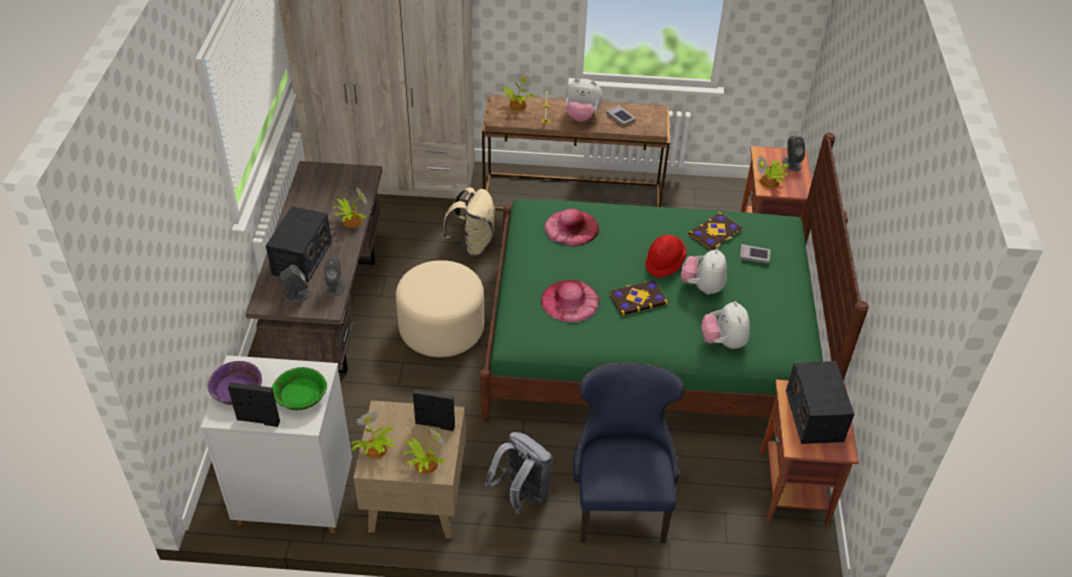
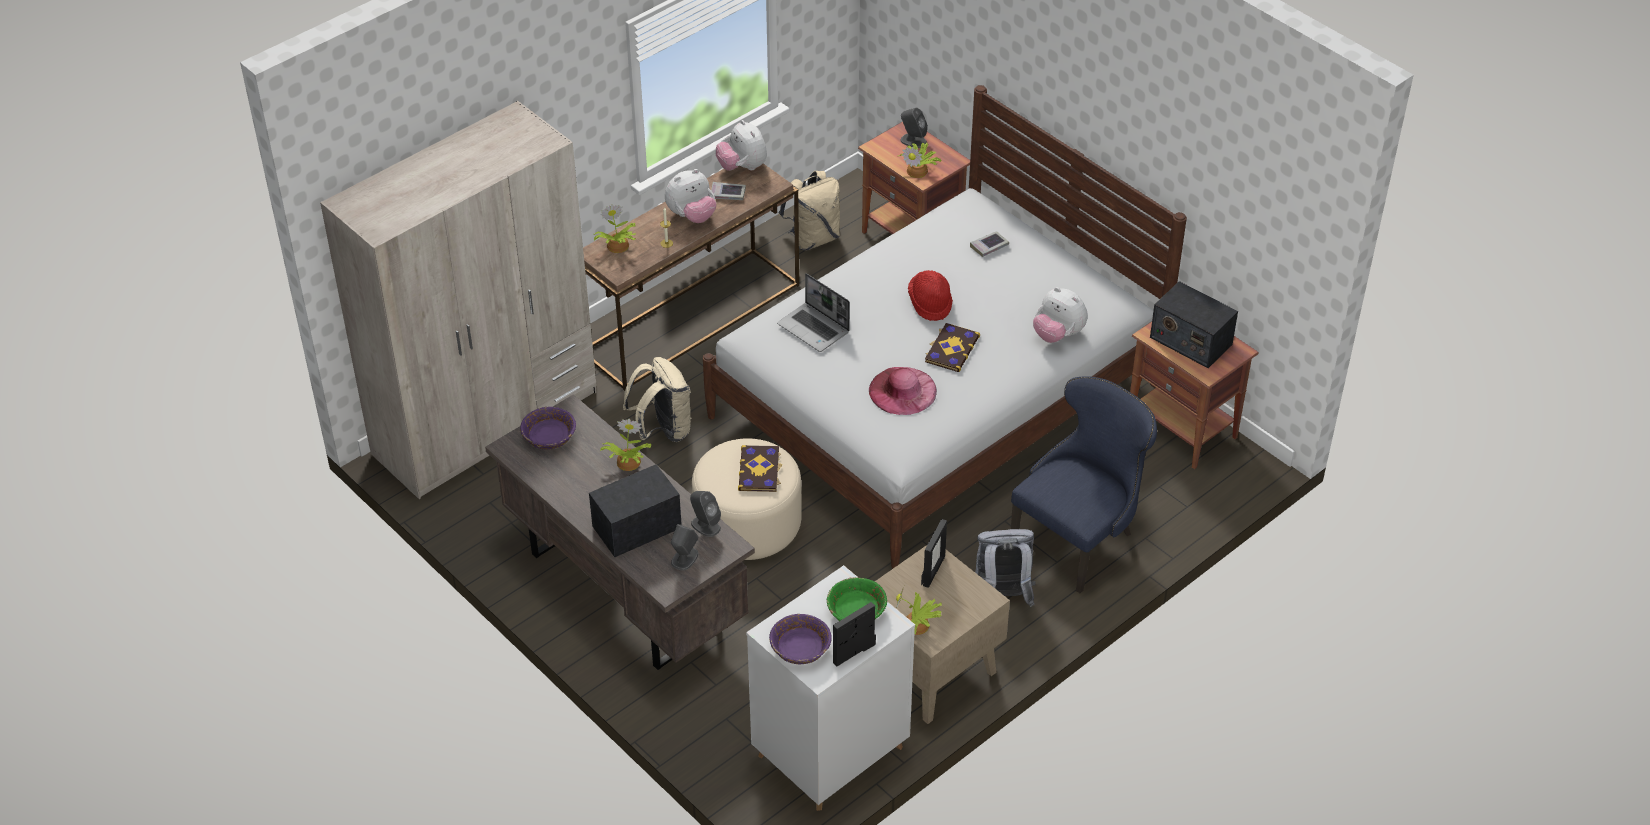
camera: 45 degrees left, 0 degrees up
radio [266,206,332,283] -> radio turned 90 degrees counterclockwise [589,464,682,557]
potted plant [404,427,445,474] -> none
picture frame [413,389,455,431] -> picture frame turned 150 degrees clockwise [921,519,947,588]
green bed [480,133,869,423] -> white bed [703,85,1187,568]
pink hat [544,209,599,247] -> laptop [777,273,850,352]
blue chair [573,362,685,543] -> blue chair turned 90 degrees clockwise [1011,376,1157,593]
plush toy [681,249,727,295] -> plush toy moved to [716,120,767,171]
book [688,212,742,250] -> book moved to [738,445,782,492]
none -> purple bowl [520,407,576,450]
none -> beige backpack [779,171,840,251]

